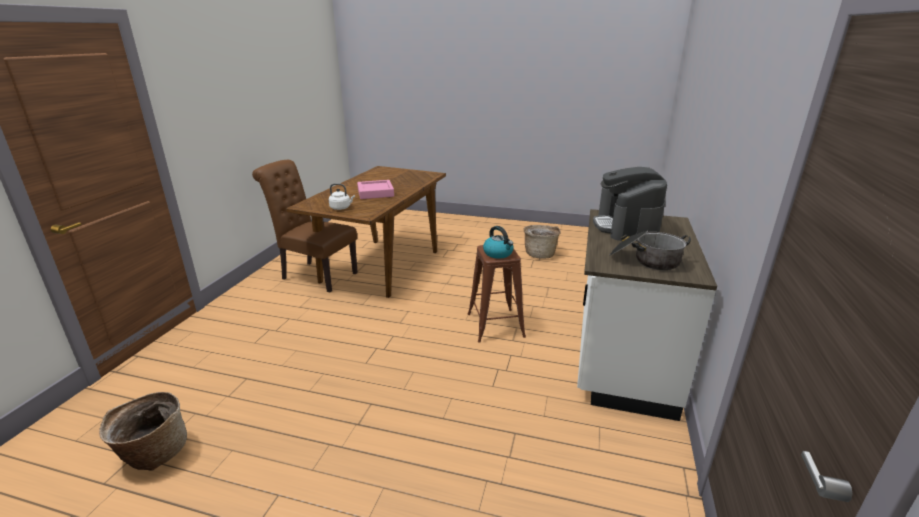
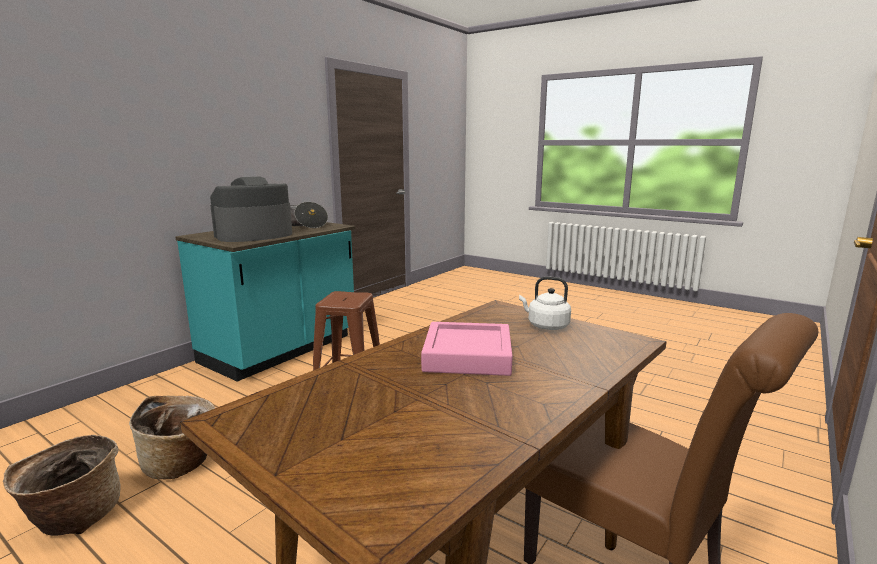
camera: 160 degrees left, 10 degrees down
basket [99,392,187,471] -> basket moved to [129,396,215,479]
kettle [483,226,514,258] -> none
white counter [577,209,717,421] -> turquoise counter [176,222,356,382]
coffee machine [593,167,667,241] -> coffee machine turned 150 degrees counterclockwise [210,176,292,242]

